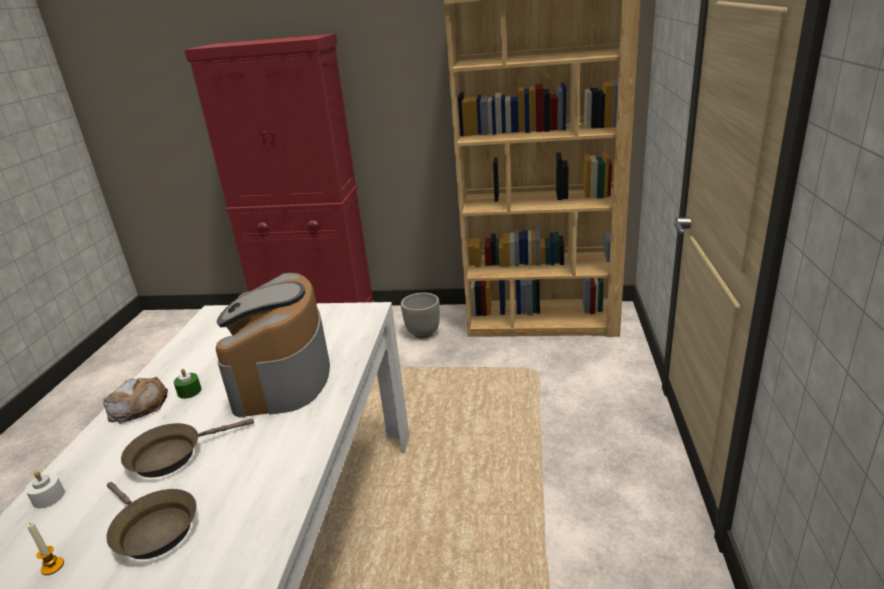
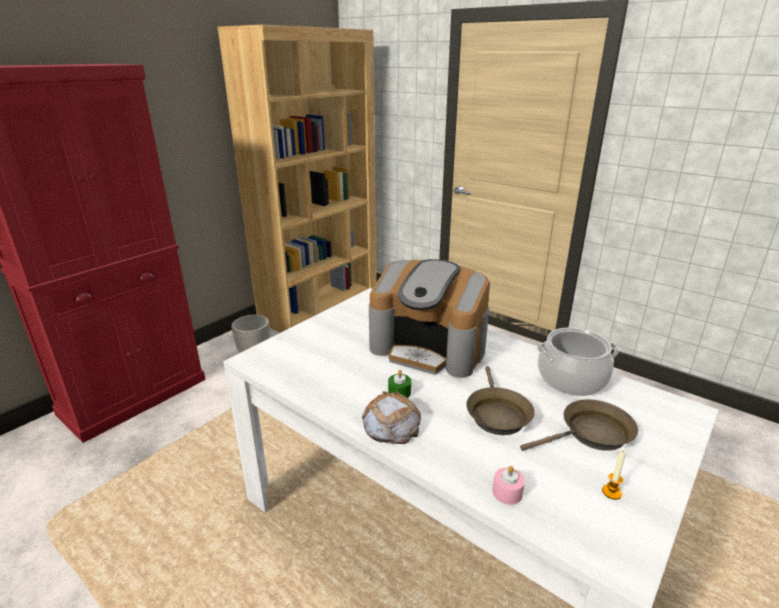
camera: 60 degrees left, 0 degrees up
white candle [25,471,65,508] -> pink candle [492,466,525,505]
none -> cooking pot [537,327,619,396]

